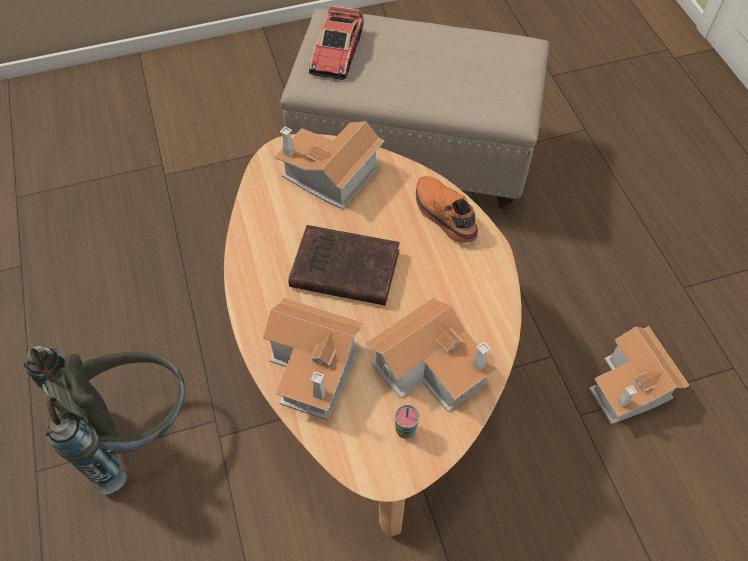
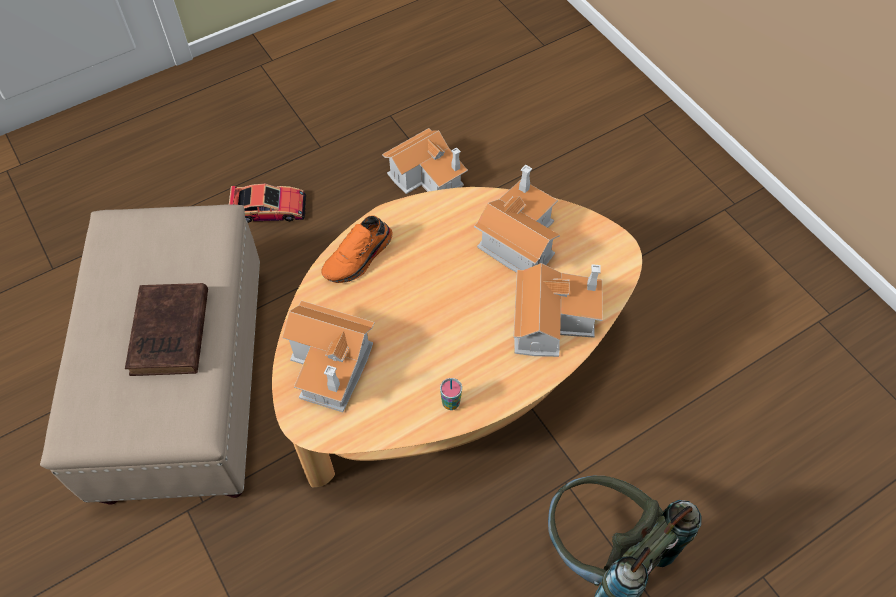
camera: 105 degrees left, 0 degrees up
brown book [288,225,400,306] -> brown book moved to [125,283,208,376]
toy car [309,6,363,80] -> toy car moved to [229,184,306,223]
cup [395,404,419,439] -> cup moved to [440,378,462,410]

